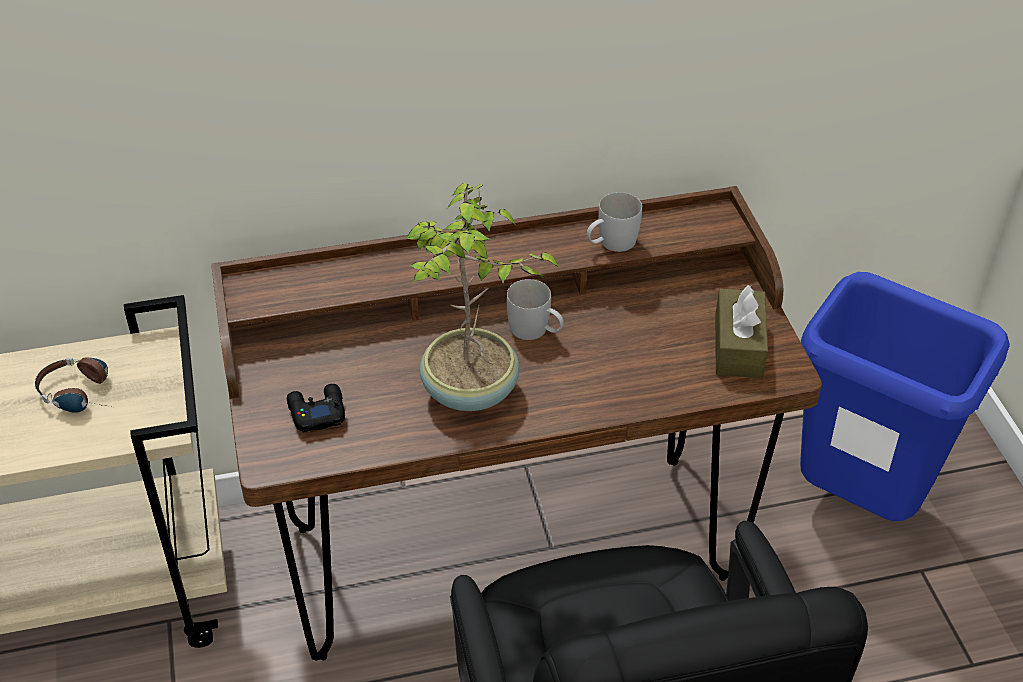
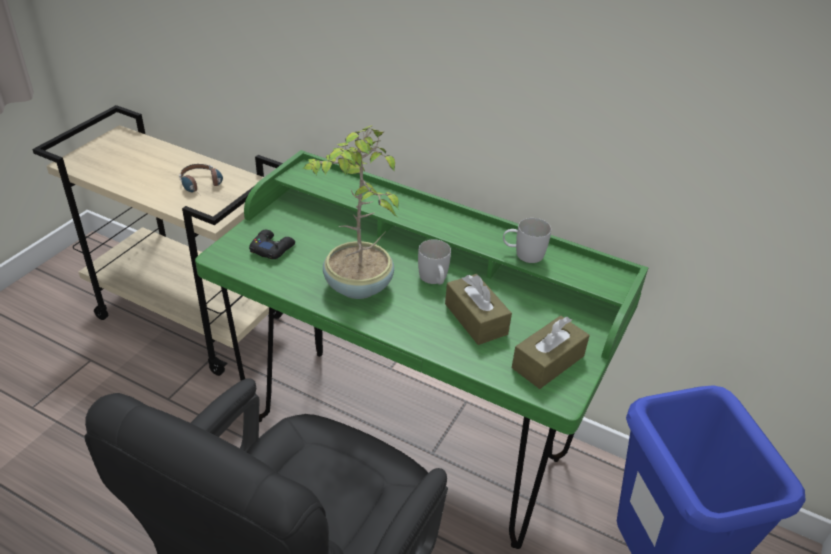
camera: 40 degrees right, 5 degrees down
brown desk [211,186,822,660] -> green desk [195,150,648,549]
none -> brown tissue box [445,274,512,345]

